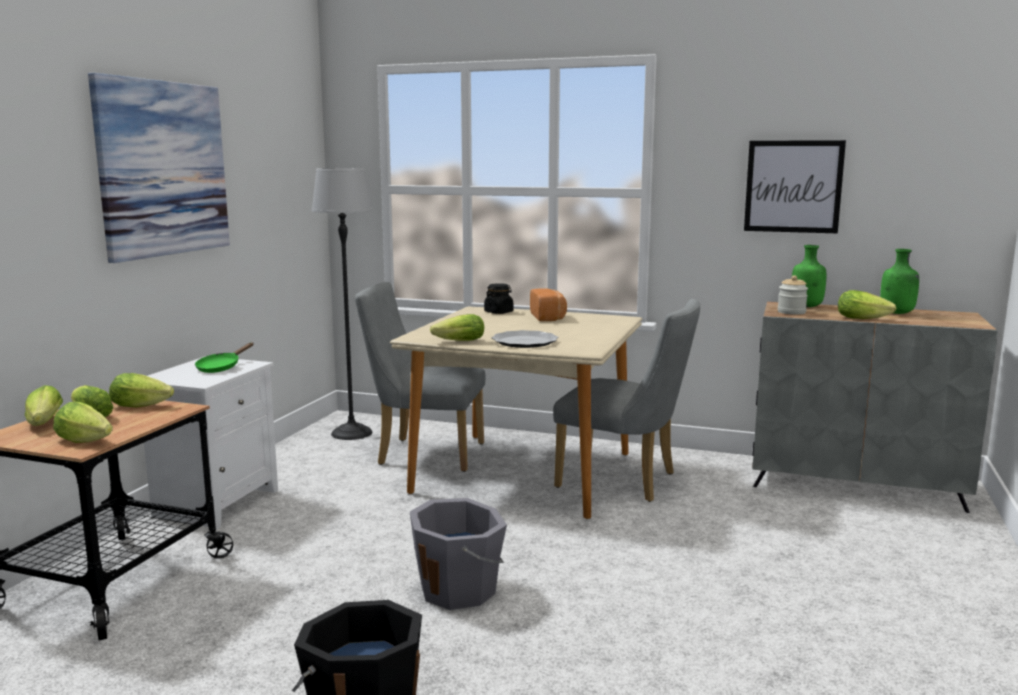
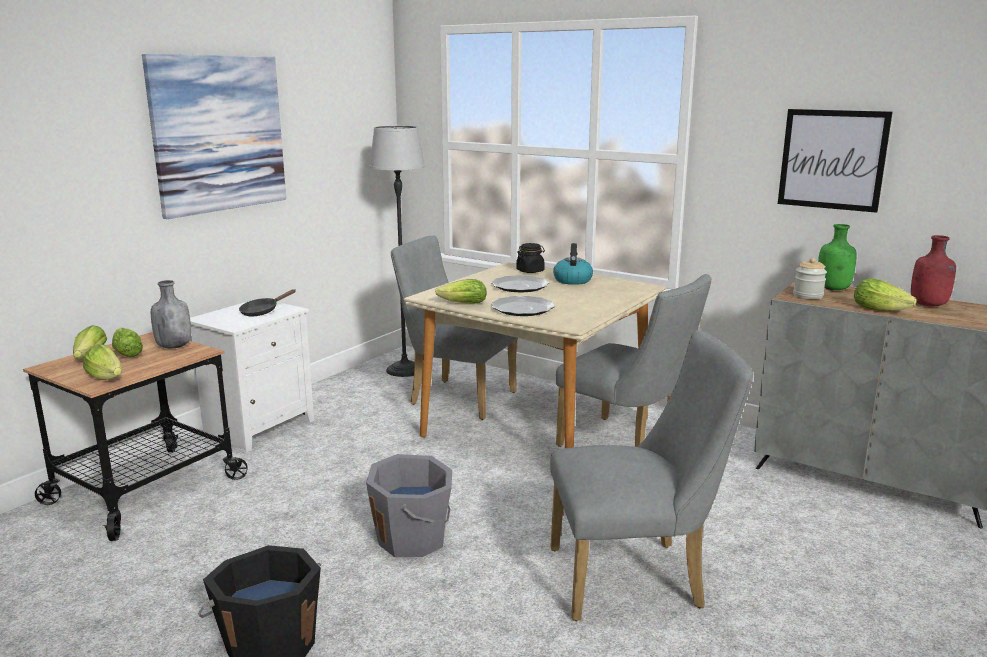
camera: 15 degrees right, 5 degrees up
lettuce [109,373,174,408] -> grey bottle [151,280,191,349]
green frying pan [195,343,253,373] -> black frying pan [239,289,295,316]
bread [530,289,567,321] -> kettle [553,243,593,285]
green bottle [880,249,919,314] -> red bottle [911,235,956,306]
none -> plate [491,275,549,292]
none -> grey chair [550,330,753,621]

